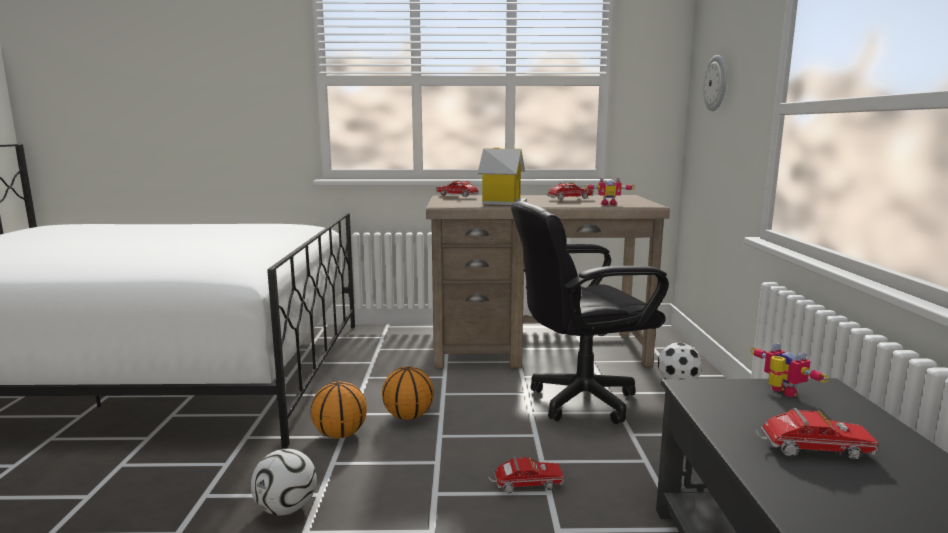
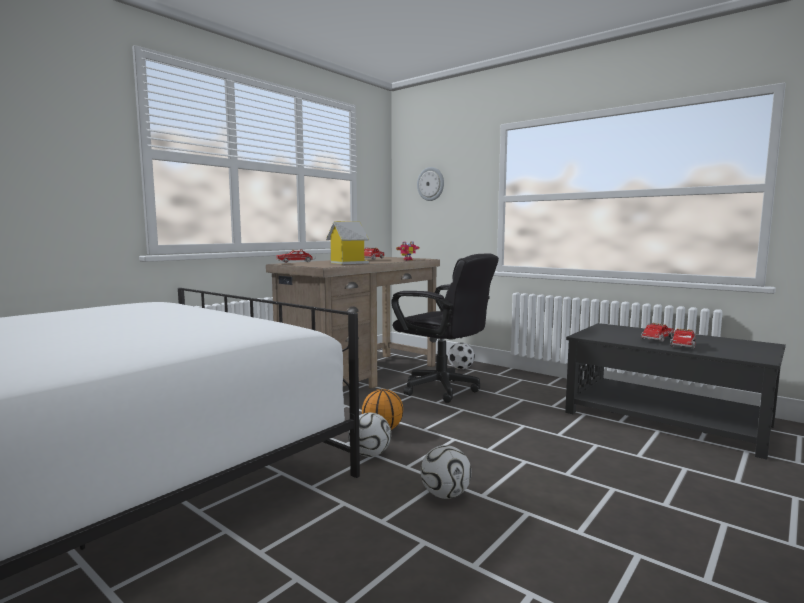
camera: 50 degrees left, 5 degrees down
basketball [311,381,367,438] -> football [348,413,391,457]
toy truck [488,457,564,493] -> toy truck moved to [670,329,696,349]
black office chair [511,201,669,424] -> black office chair turned 75 degrees counterclockwise [391,254,499,403]
toy robot [750,343,829,397] -> none

